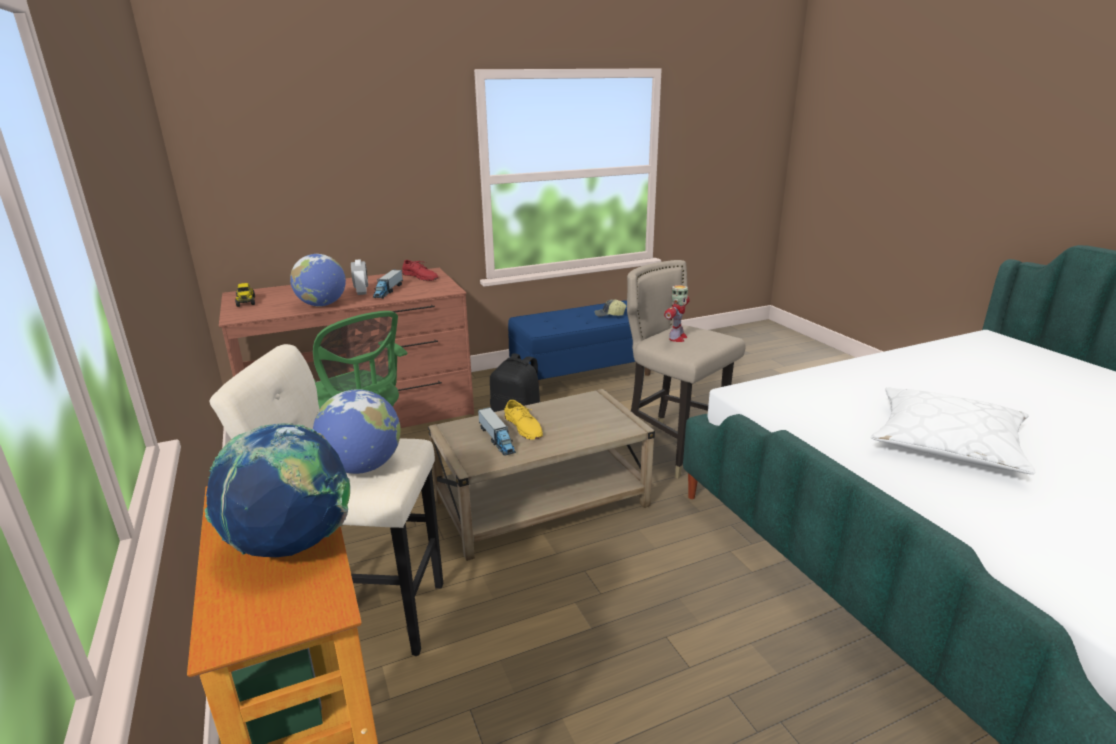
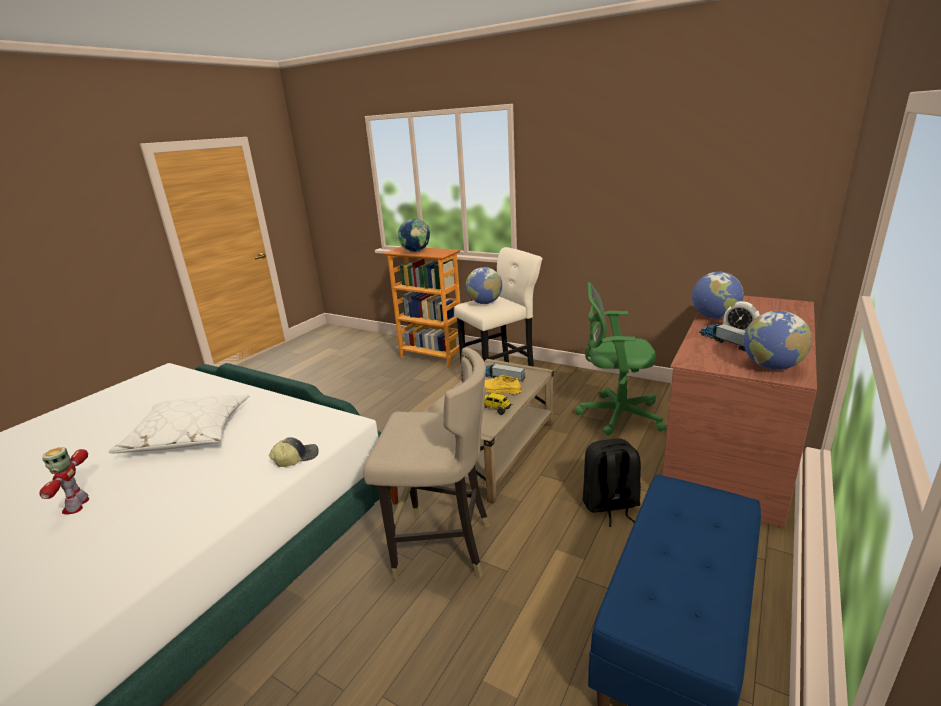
camera: 145 degrees right, 0 degrees up
toy truck [235,283,255,307] -> toy truck moved to [484,393,512,415]
red shoe [402,260,439,281] -> globe [744,311,812,370]
cap [594,299,626,317] -> cap moved to [269,437,319,467]
toy robot [664,285,690,342] -> toy robot moved to [39,447,89,514]

